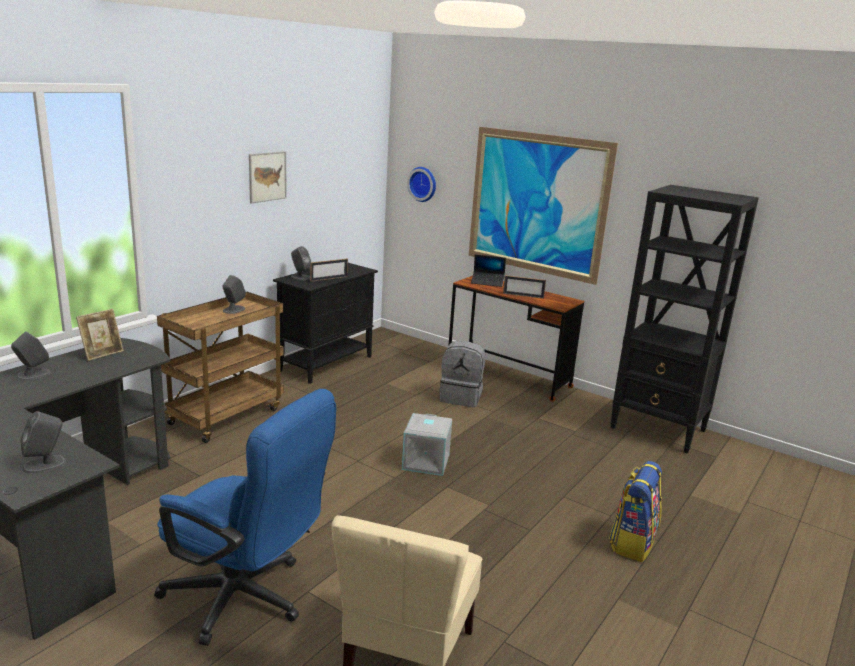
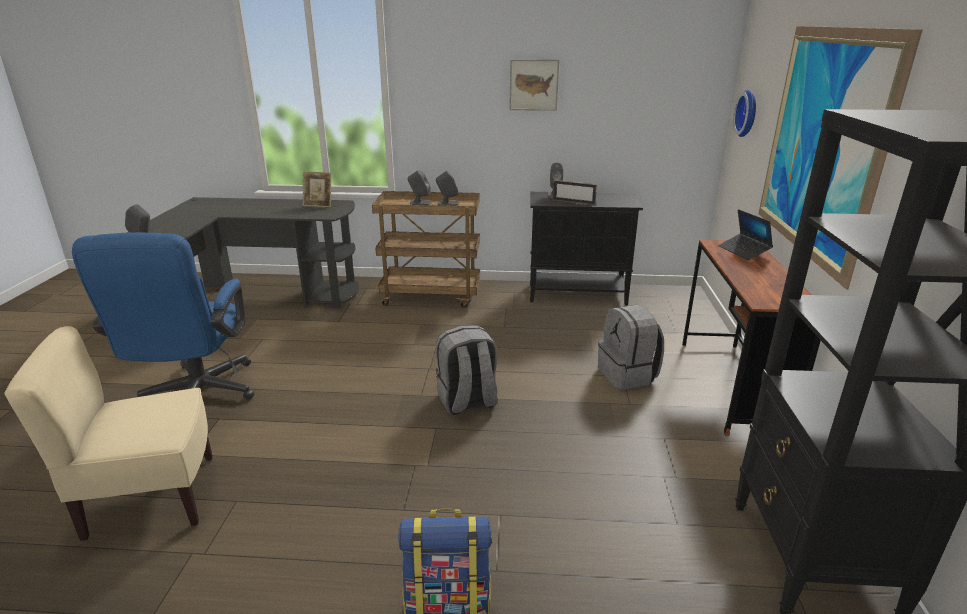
camera: 60 degrees right, 5 degrees up
grey speaker [11,331,51,381] -> grey speaker moved to [408,170,431,205]
grey storage box [402,413,452,476] -> grey backpack [436,325,498,415]
picture frame [503,275,546,299] -> none

